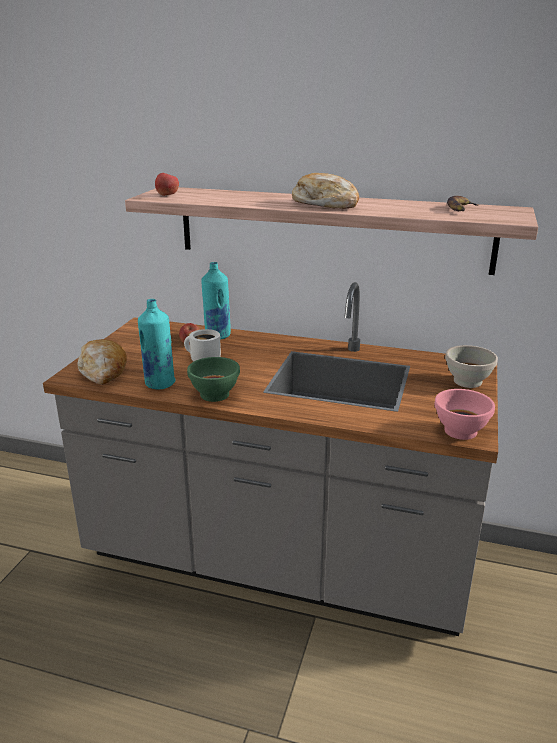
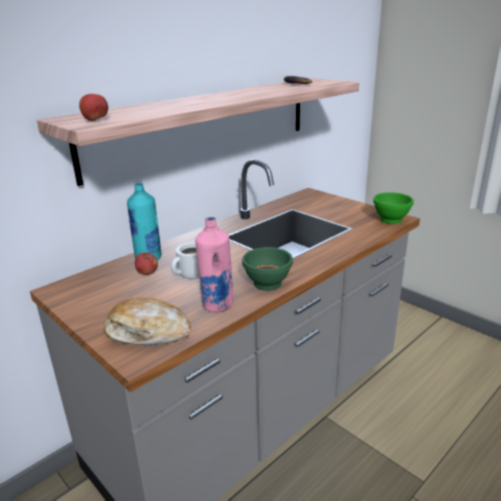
camera: 60 degrees left, 0 degrees up
turquoise bottle [138,299,176,390] -> pink bottle [195,217,234,312]
bread [292,173,359,209] -> none
pink bowl [435,389,495,440] -> green bowl [373,192,414,224]
white bowl [445,345,498,388] -> none

